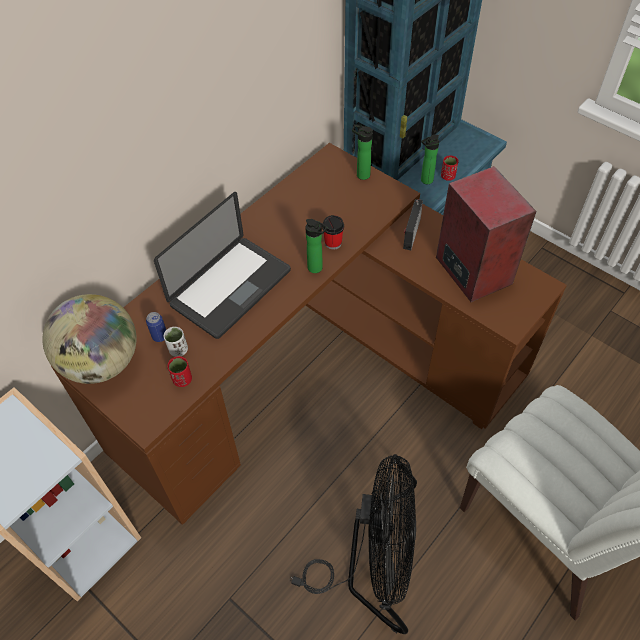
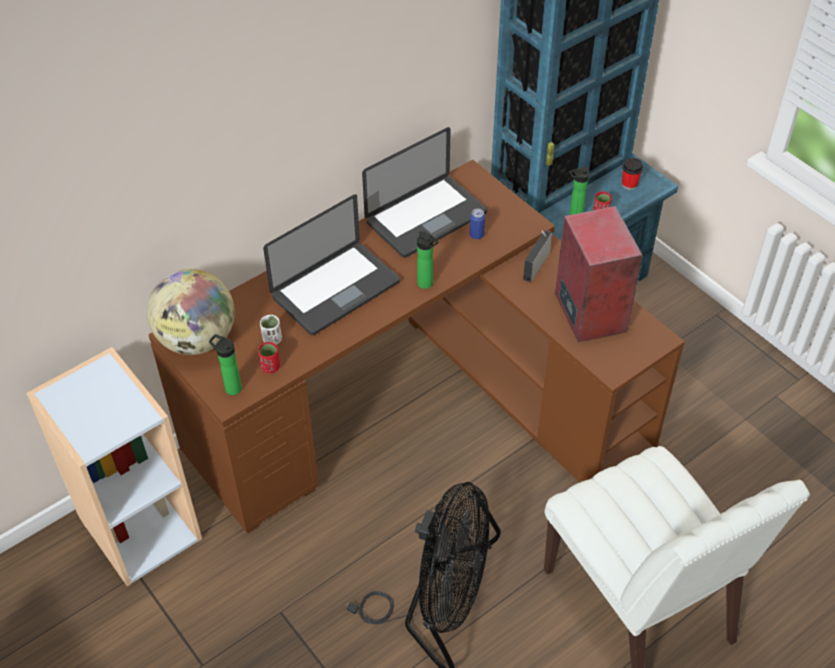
camera: 10 degrees right, 5 degrees down
can [146,312,166,342] -> can moved to [470,209,485,239]
cup [322,215,344,250] -> cup moved to [622,158,643,190]
bottle [352,124,373,180] -> bottle moved to [209,334,242,395]
none -> laptop [362,127,487,258]

